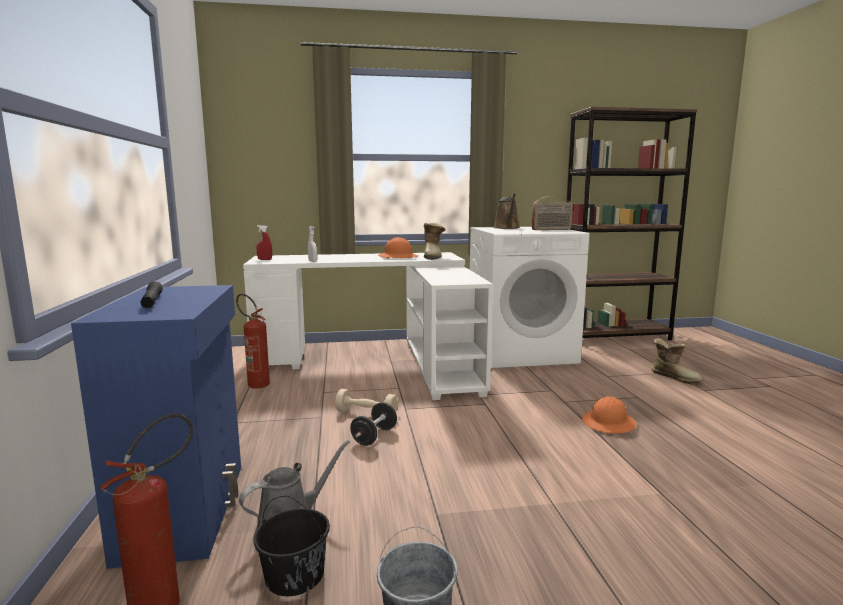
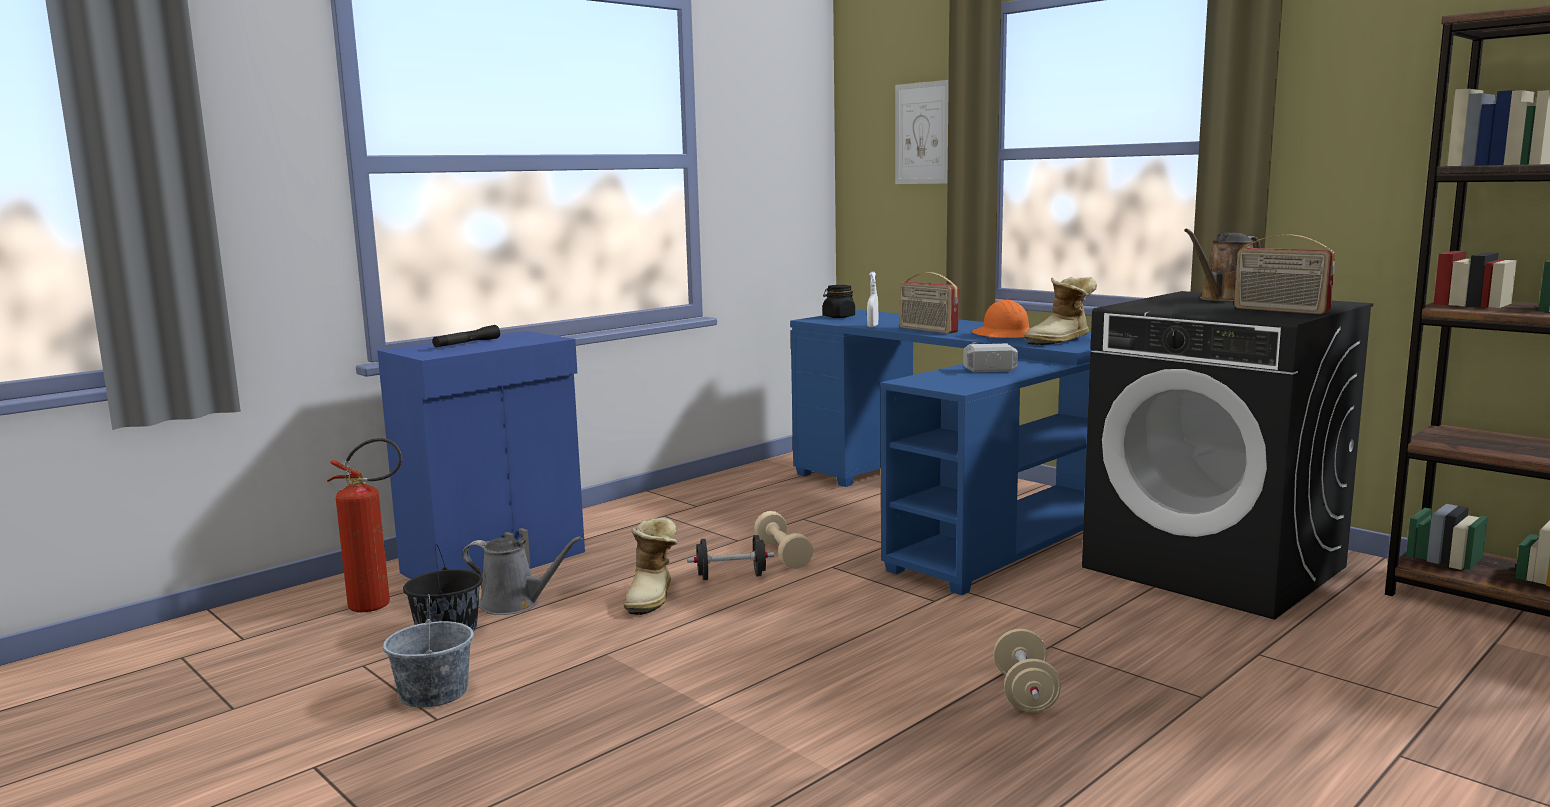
camera: 55 degrees right, 0 degrees up
fire extinguisher [236,294,270,388] -> none
white desk [243,252,493,400] -> blue desk [790,310,1094,595]
red spray bottle [256,225,272,260] -> black jar [823,285,855,318]
white washing machine [470,227,589,368] -> black washing machine [1082,291,1373,620]
orange hard hat [582,396,636,434] -> beige dumbbell [993,629,1061,713]
boot [652,338,703,385] -> boot moved to [624,517,677,615]
none -> picture [895,80,949,184]
none -> radio [899,272,959,334]
none -> hammer [963,342,1018,372]

